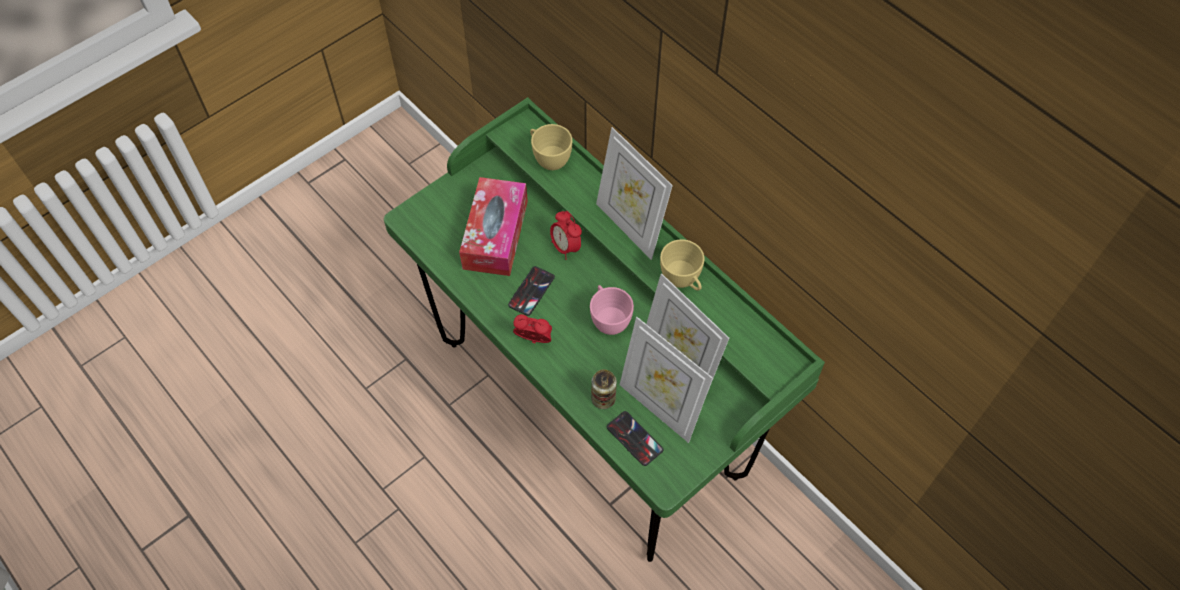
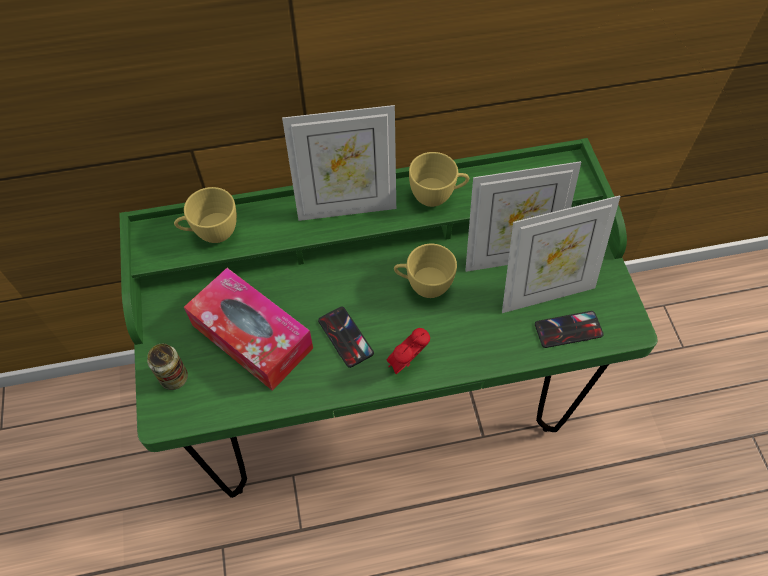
camera: 60 degrees left, 0 degrees up
alarm clock [550,211,582,260] -> none
pink cup [590,285,634,335] -> yellow cup [394,244,457,298]
can [591,369,617,409] -> can moved to [147,344,188,390]

